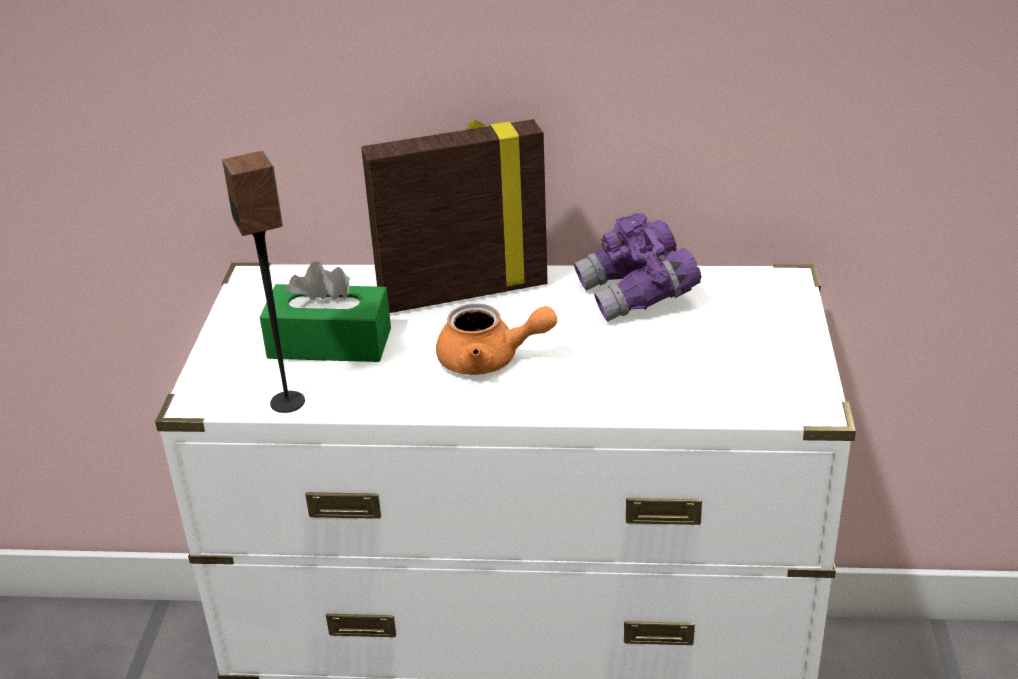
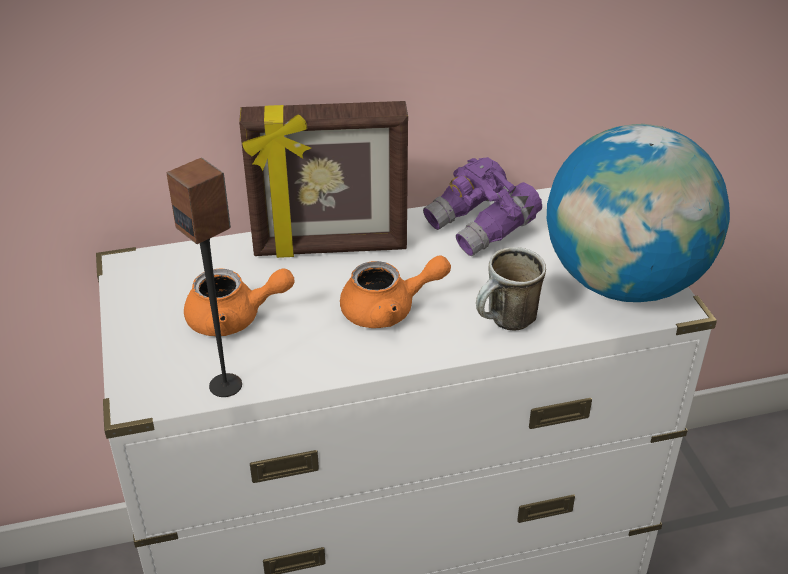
camera: 20 degrees left, 5 degrees up
green tissue box [260,261,391,362] -> orange teapot [184,268,295,336]
picture frame [361,119,548,313] -> picture frame turned 150 degrees counterclockwise [239,101,408,258]
none -> mug [476,247,546,331]
none -> globe [547,124,730,302]

